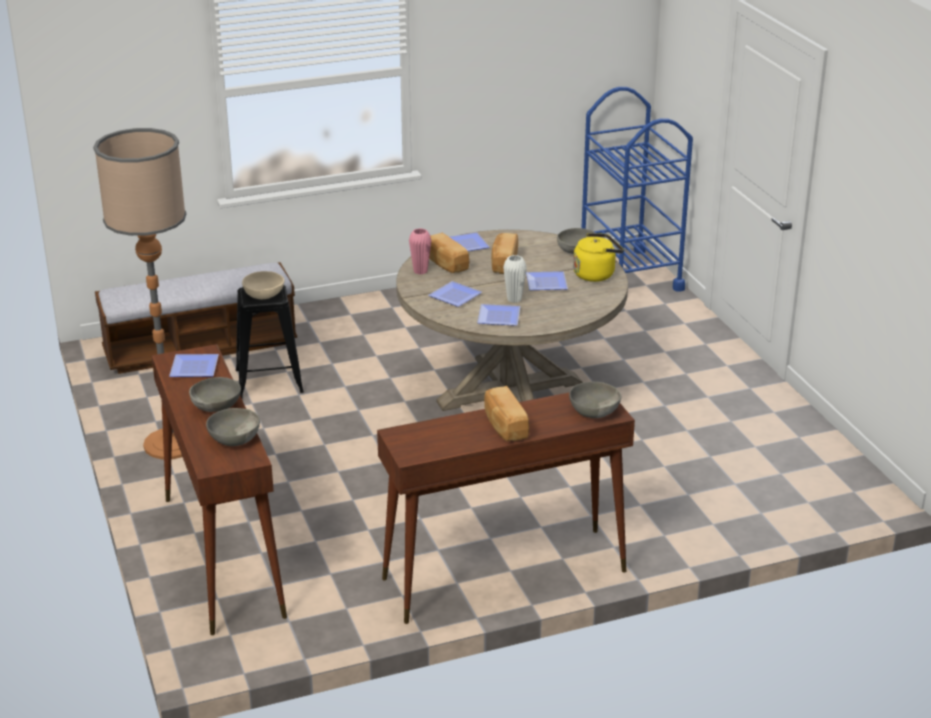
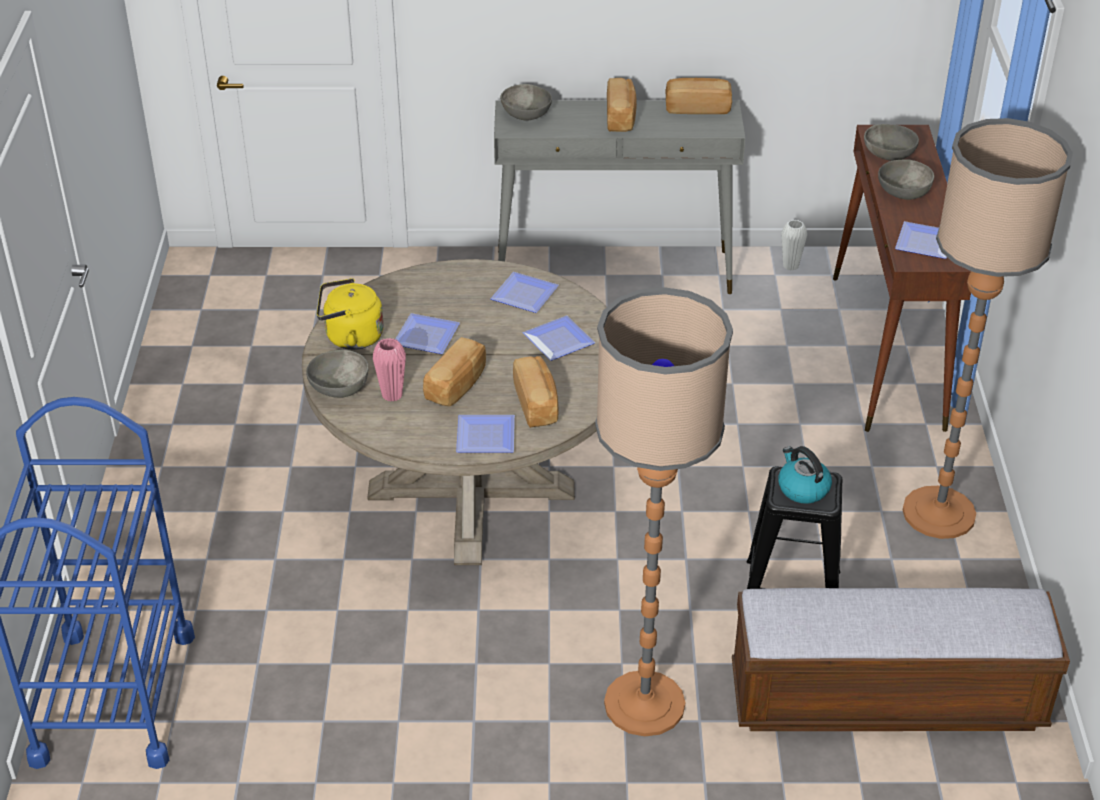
camera: 160 degrees left, 10 degrees up
beige bowl [242,271,284,299] -> kettle [778,446,832,504]
brown console table [377,392,635,624] -> grey console table [494,100,745,294]
pink vase [409,228,431,274] -> pink vase moved to [373,338,406,402]
white vase [503,255,527,303] -> white vase moved to [781,220,807,271]
none -> floor lamp [595,287,733,736]
none -> bread [666,78,732,114]

